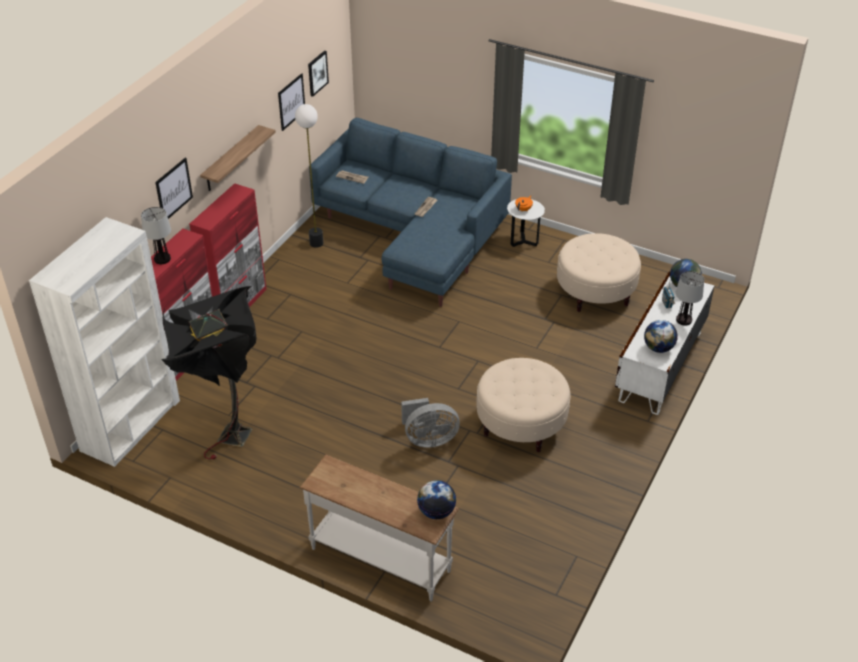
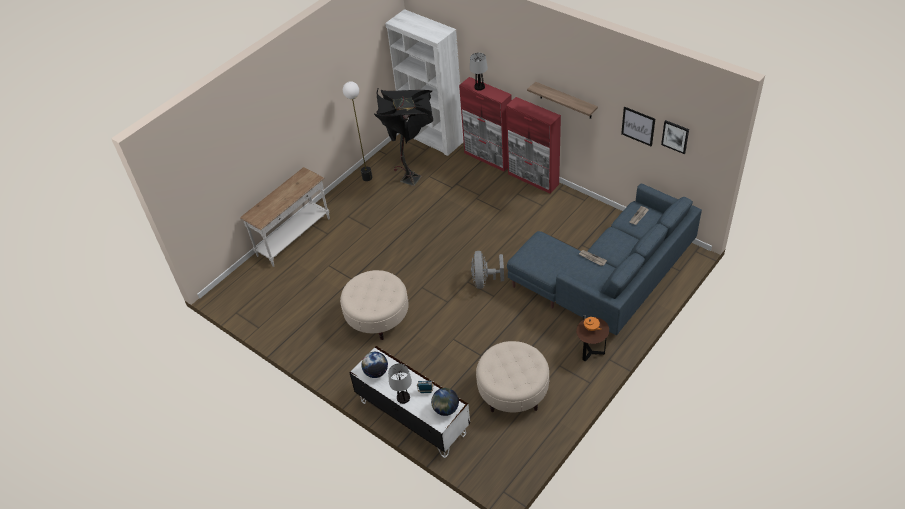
camera: 105 degrees right, 5 degrees up
picture [155,158,193,219] -> none
floor lamp [295,104,323,248] -> floor lamp moved to [343,81,372,181]
grey fan [401,398,460,448] -> grey fan moved to [471,251,504,289]
globe [417,480,456,519] -> none
white side table [507,199,545,247] -> brown side table [576,317,609,362]

